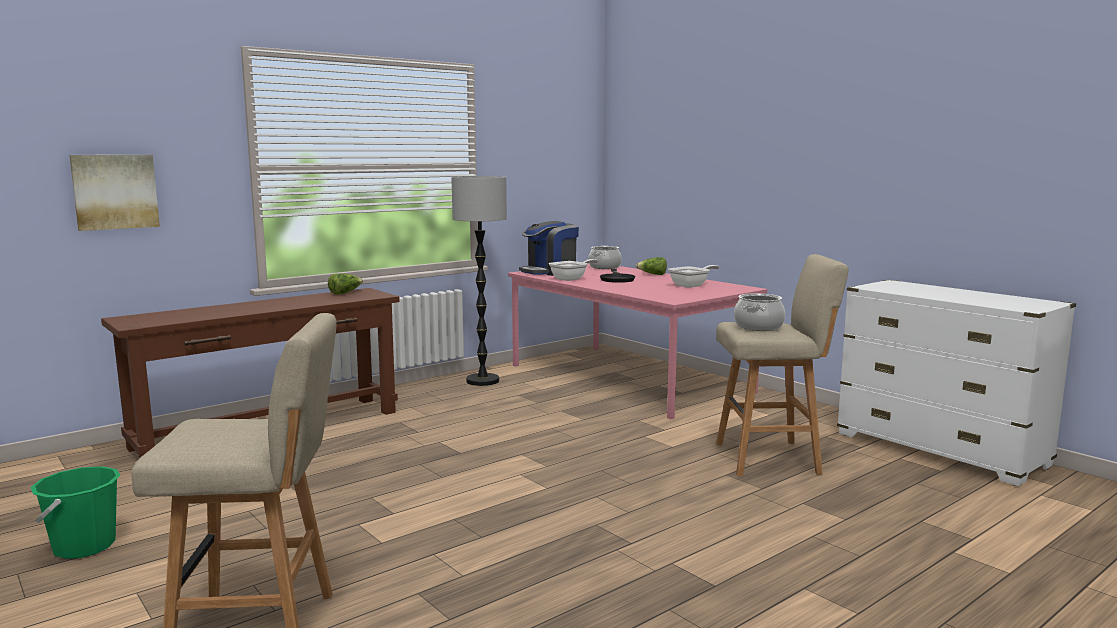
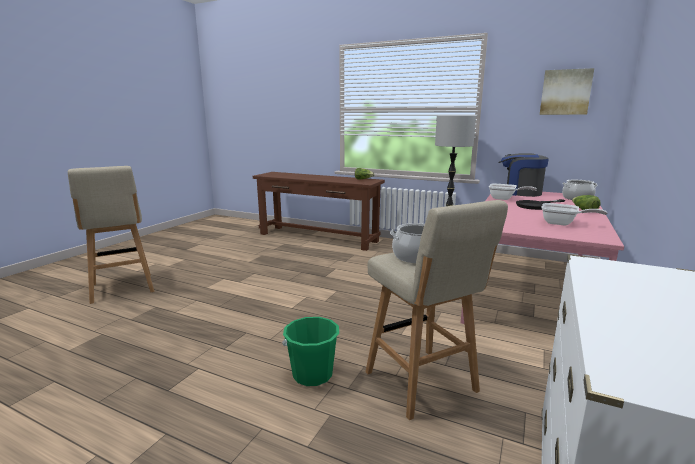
camera: 65 degrees right, 5 degrees up
green bucket [31,466,120,559] -> green bucket moved to [282,317,339,386]
picture [69,155,160,231] -> picture moved to [540,68,594,115]

